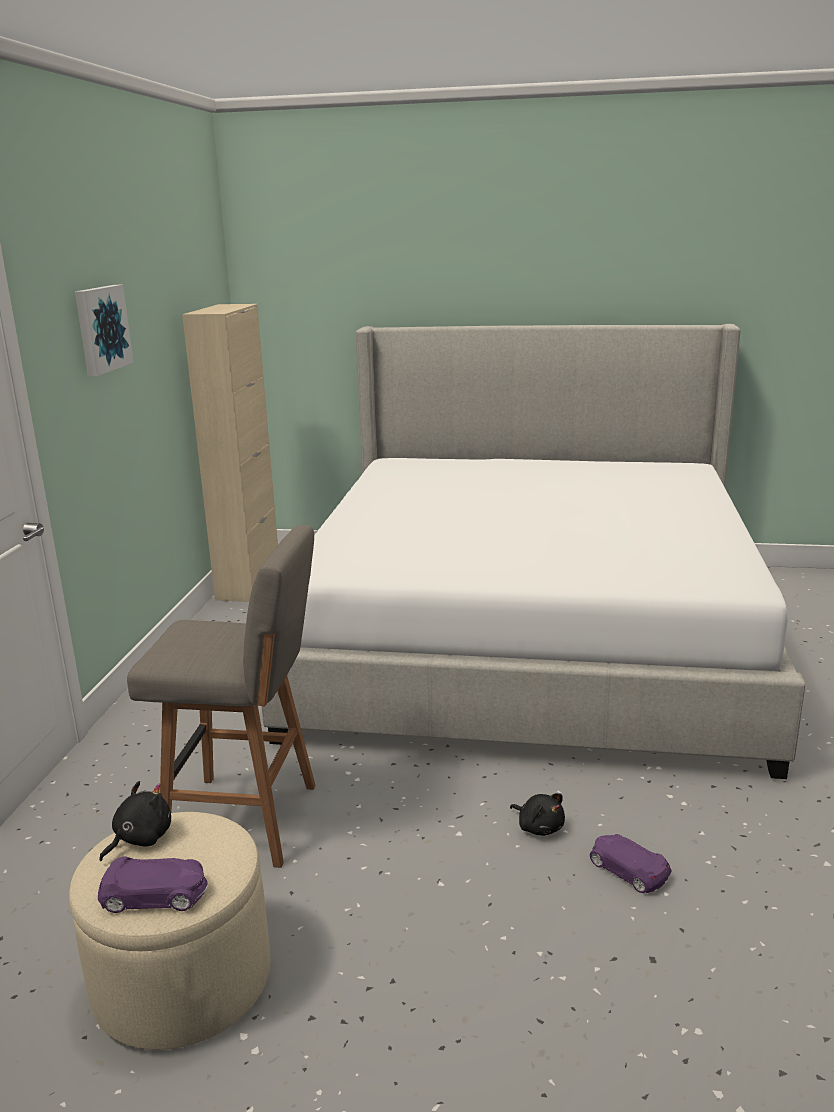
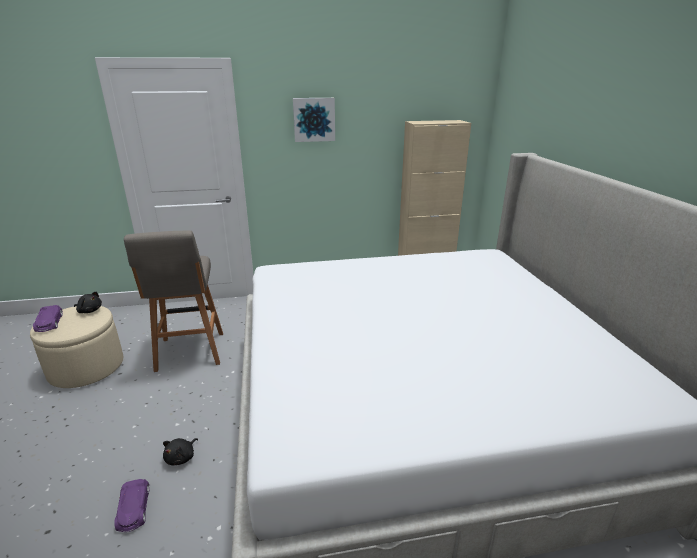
camera: 70 degrees right, 5 degrees up
purple toy car [590,834,672,893] -> purple toy car turned 135 degrees clockwise [114,479,149,532]

